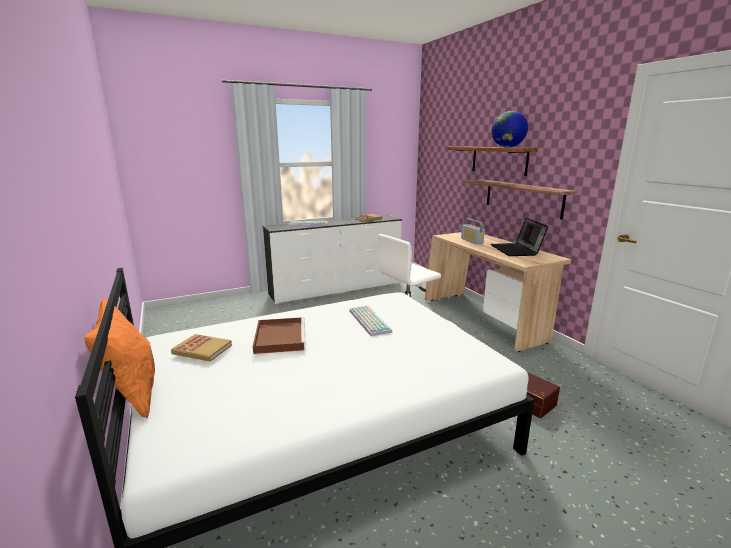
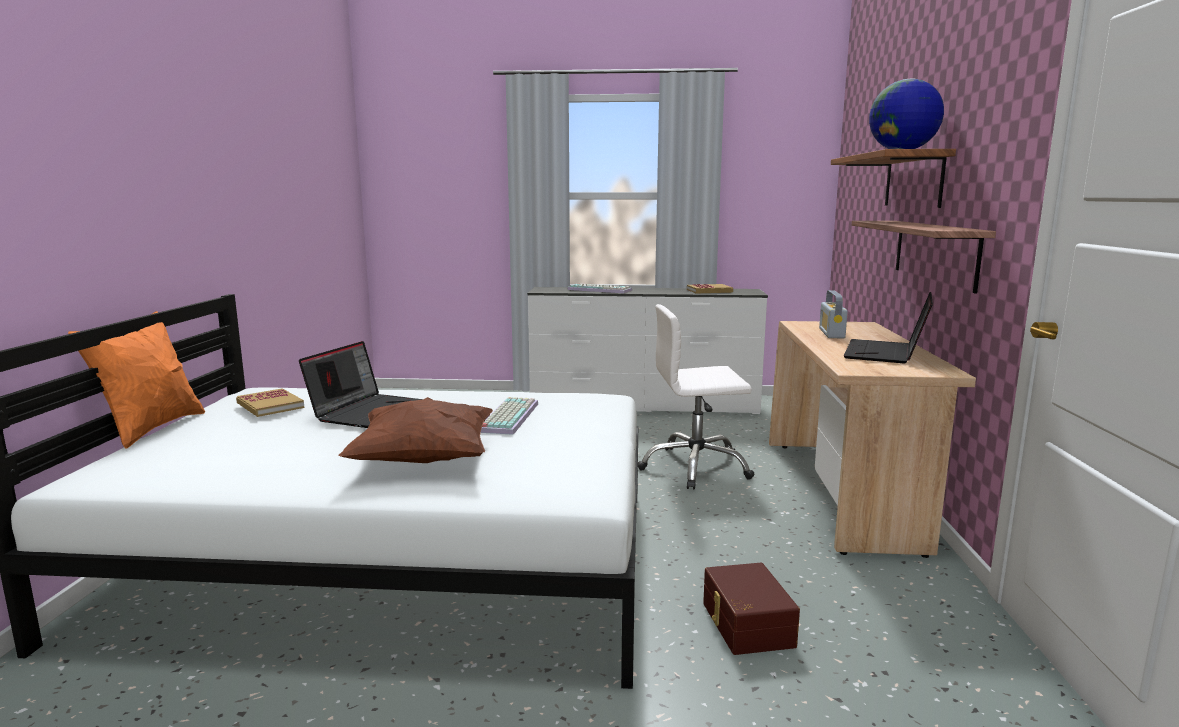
camera: 30 degrees right, 5 degrees down
brown tray [253,317,305,354] -> laptop [299,341,423,428]
none -> brown pillow [338,397,493,463]

